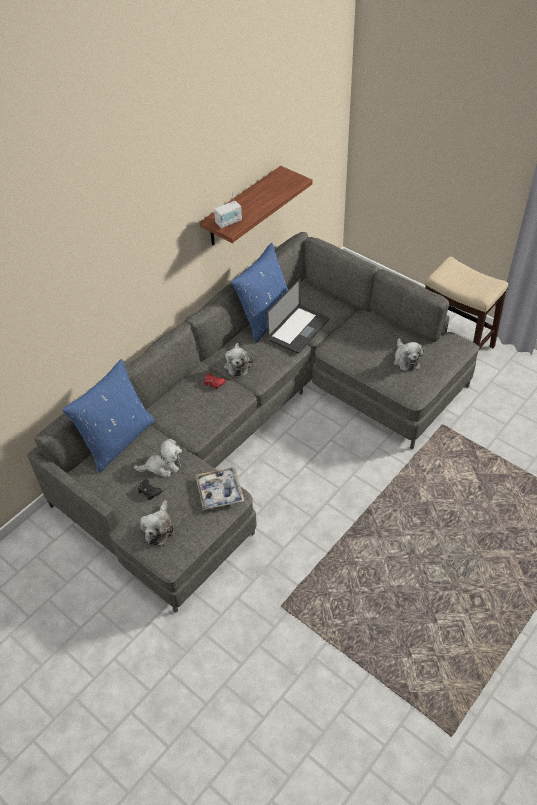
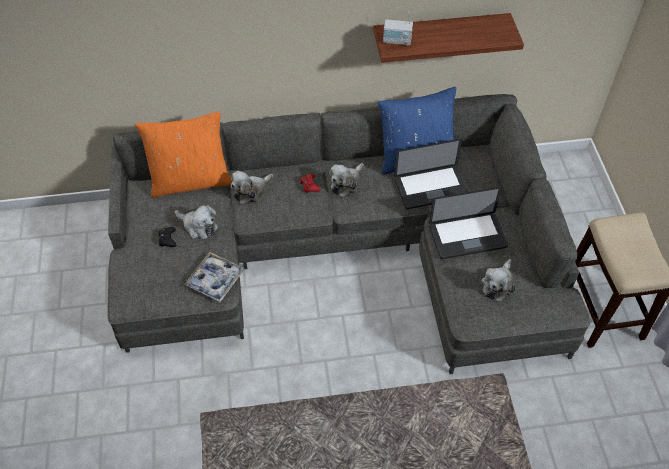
camera: 40 degrees right, 5 degrees up
blue pillow [62,359,155,473] -> orange pillow [135,111,232,198]
plush toy [140,500,174,546] -> plush toy moved to [231,171,274,205]
none -> laptop [429,187,508,259]

